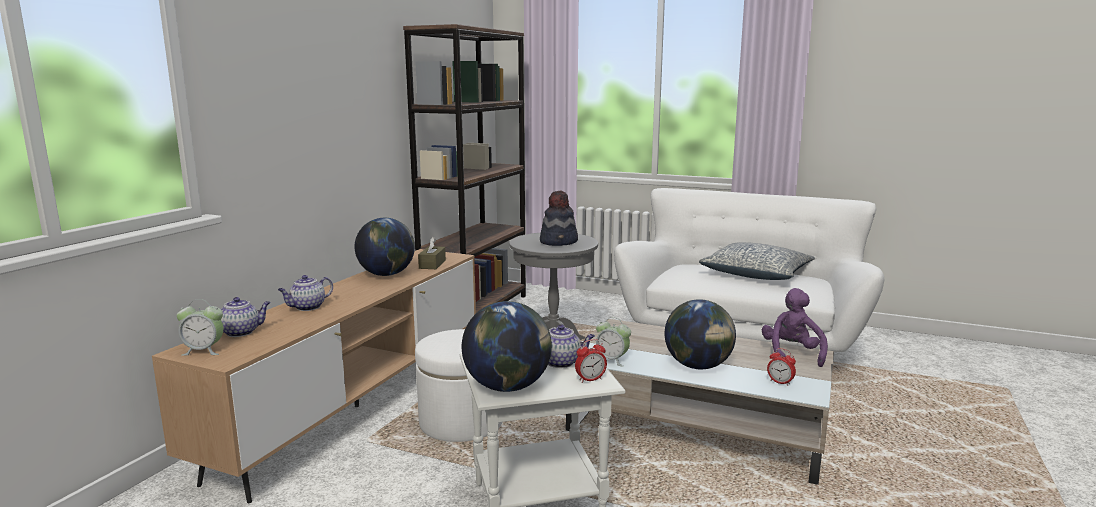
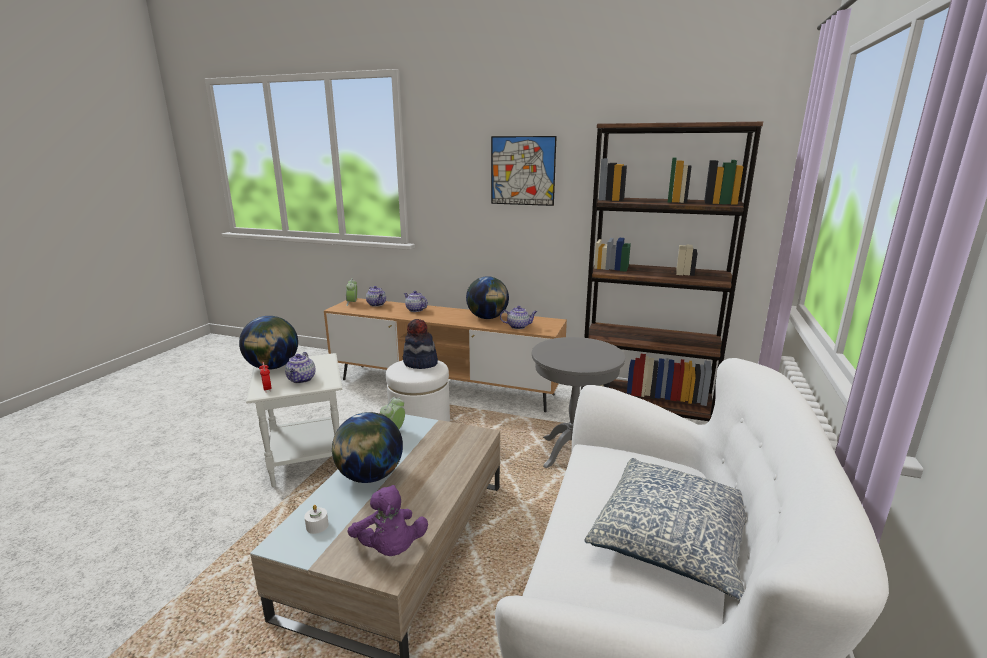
camera: 85 degrees right, 5 degrees up
brown tissue box [418,237,446,269] -> teapot [500,306,537,329]
hat [540,190,578,246] -> hat moved to [403,319,438,369]
purple plush toy [762,288,828,367] -> purple plush toy turned 60 degrees clockwise [348,485,428,556]
alarm clock [767,348,796,386] -> white candle [304,505,329,534]
none -> picture [491,136,557,206]

